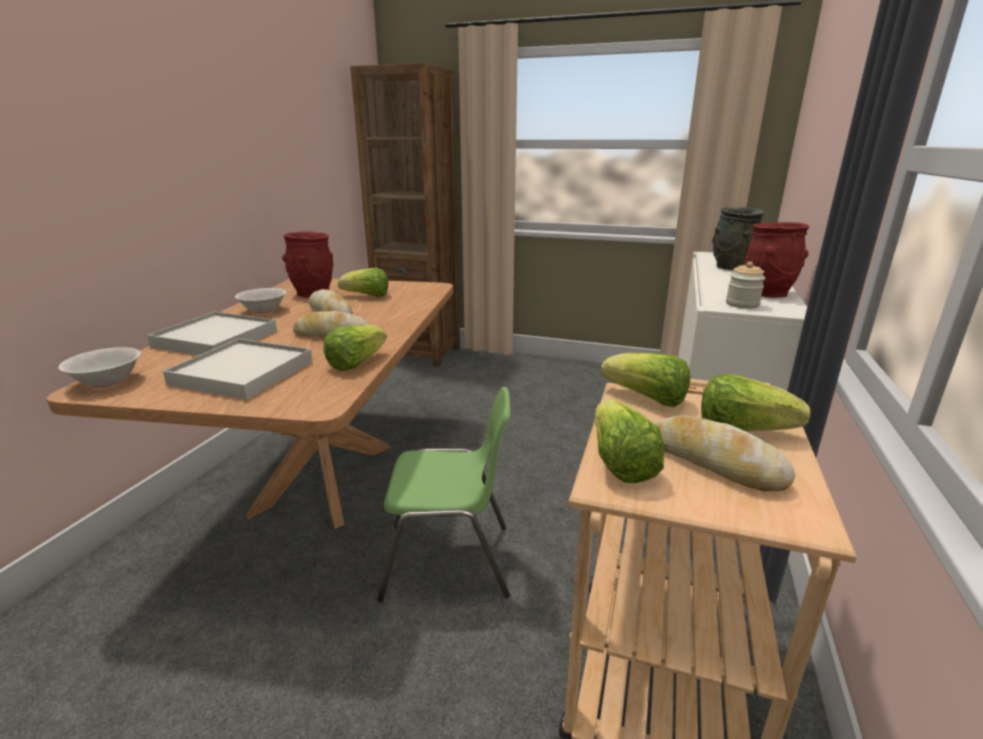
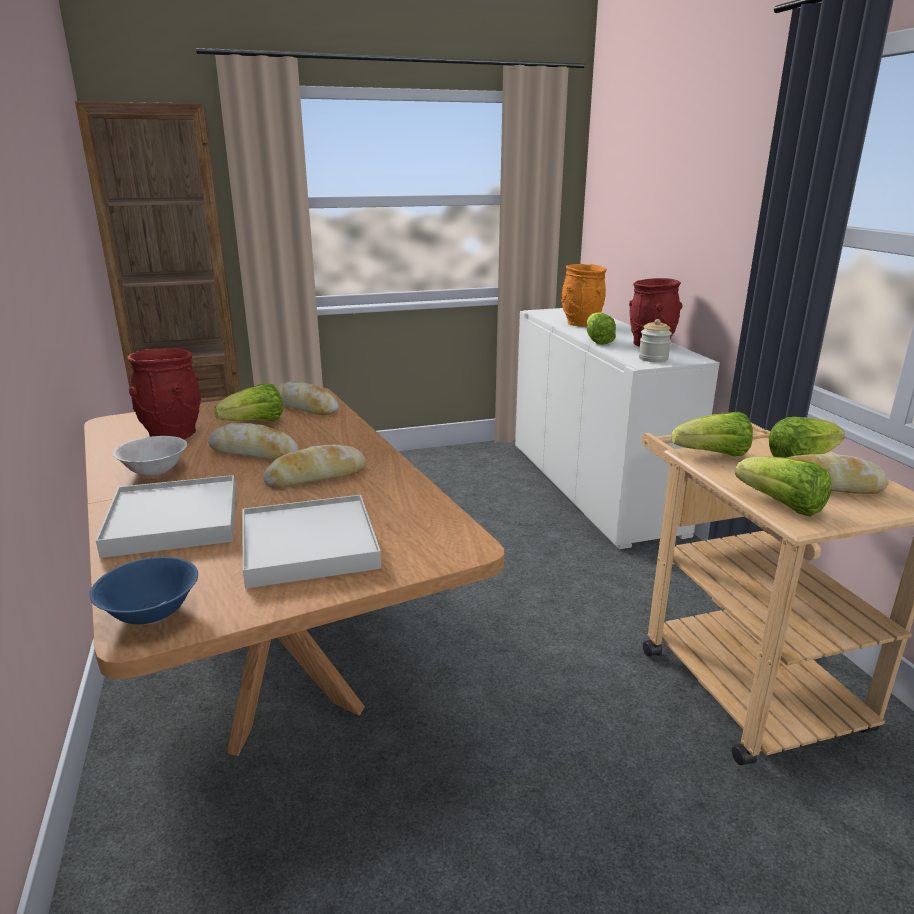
camera: 35 degrees left, 0 degrees up
white bowl [58,347,141,388] -> blue bowl [90,557,198,625]
lettuce [323,324,387,371] -> lettuce moved to [587,312,616,345]
green chair [377,387,510,602] -> none
grey vase [712,207,764,270] -> orange vase [561,264,607,327]
none -> bread [276,381,339,415]

